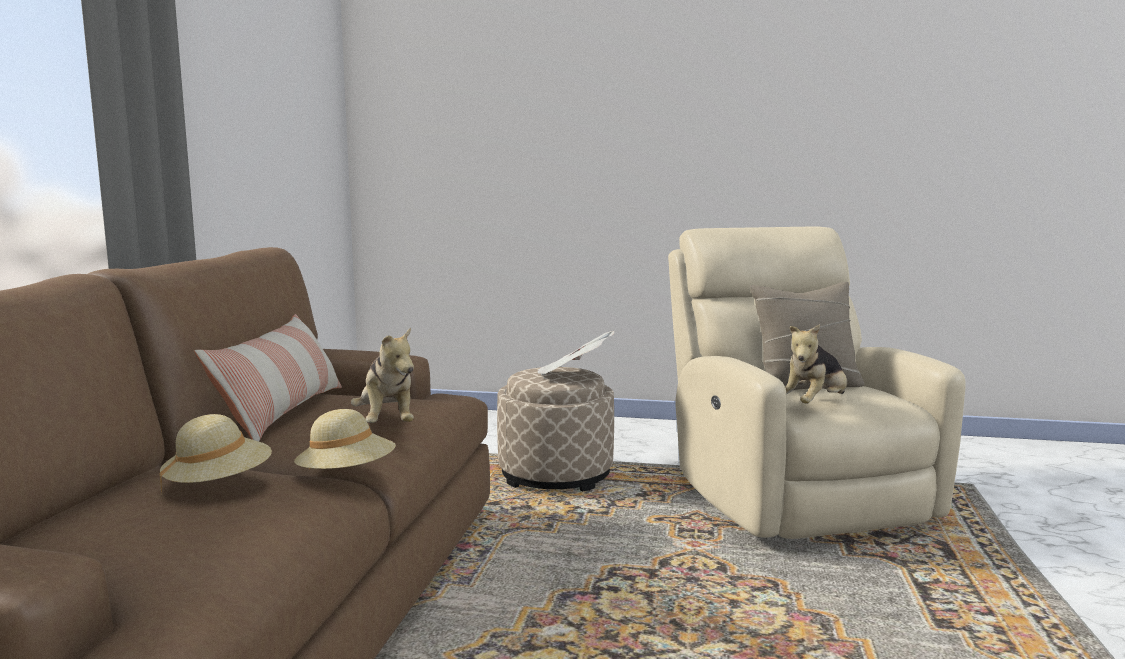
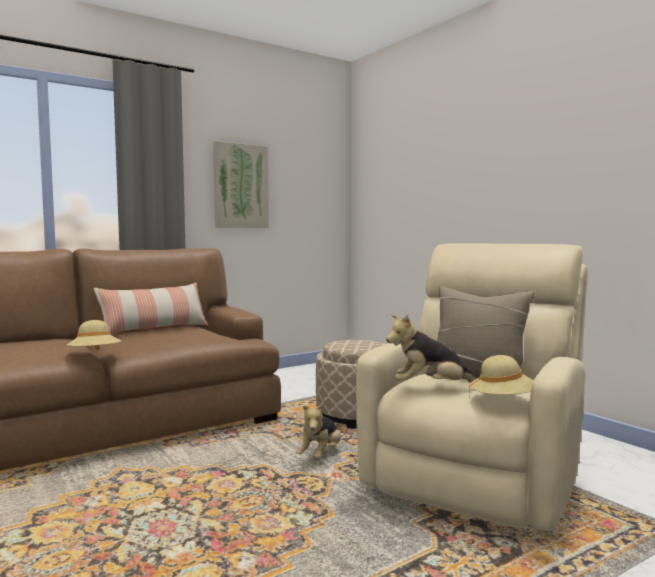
camera: 45 degrees right, 5 degrees down
beige hat [159,414,272,495] -> beige hat moved to [469,355,533,395]
plush toy [351,327,414,423] -> plush toy moved to [296,403,341,460]
newspaper [537,331,614,376] -> none
none -> picture [213,141,269,228]

